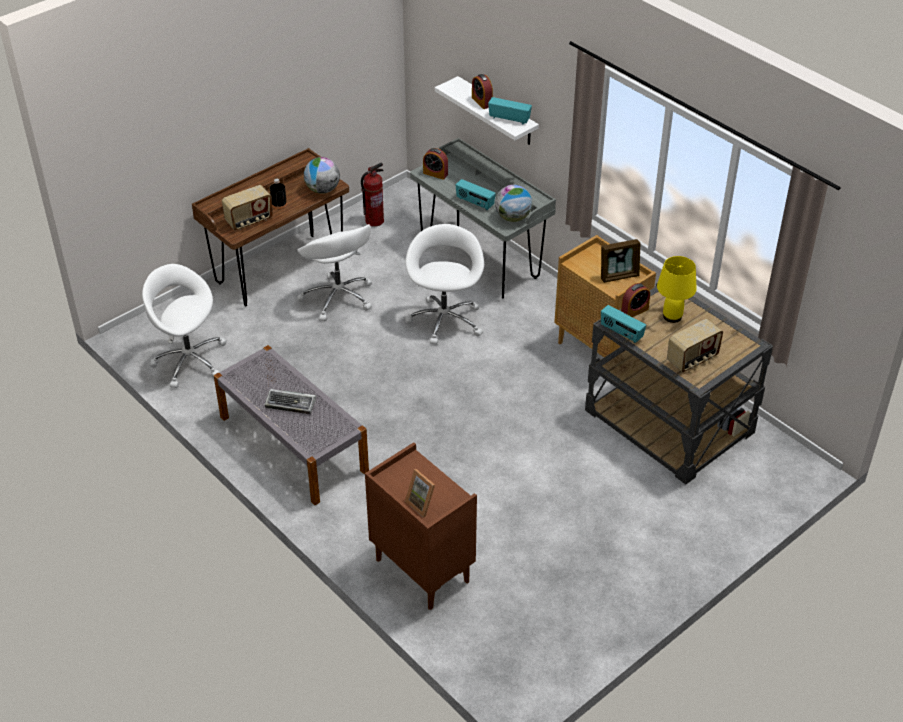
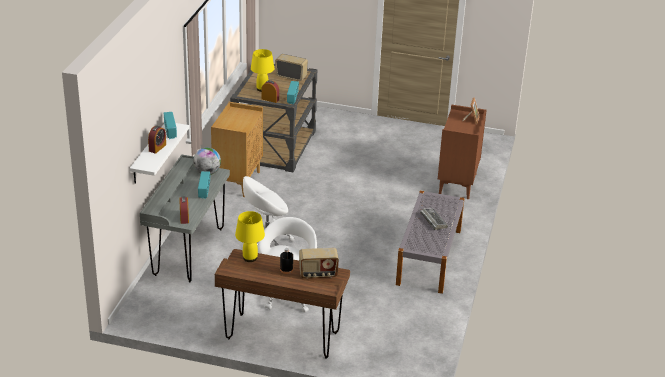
camera: 125 degrees left, 10 degrees down
white office chair [142,264,227,388] -> none
radio [222,185,273,230] -> radio turned 150 degrees clockwise [299,248,339,279]
globe [304,157,340,194] -> yellow table lamp [235,211,265,262]
fire extinguisher [361,162,384,227] -> none
picture frame [601,239,641,283] -> none

